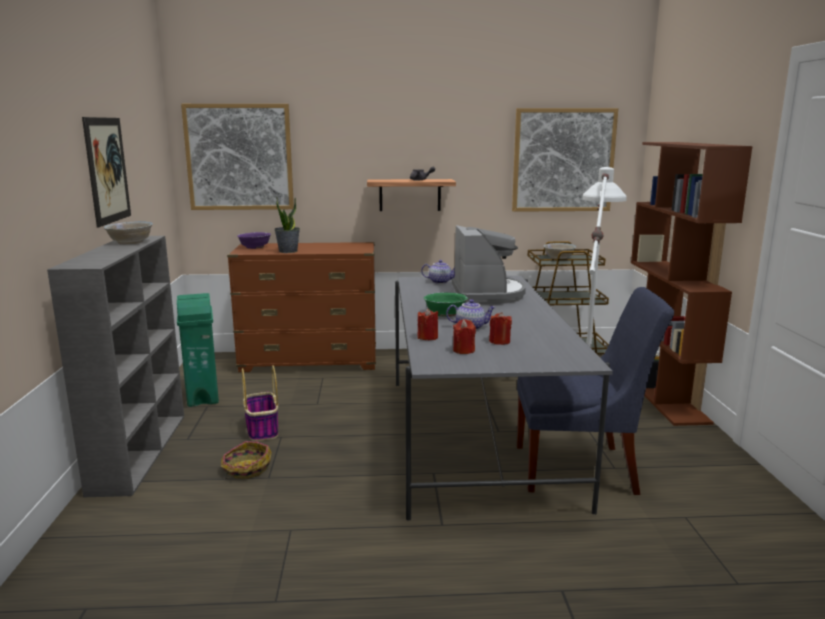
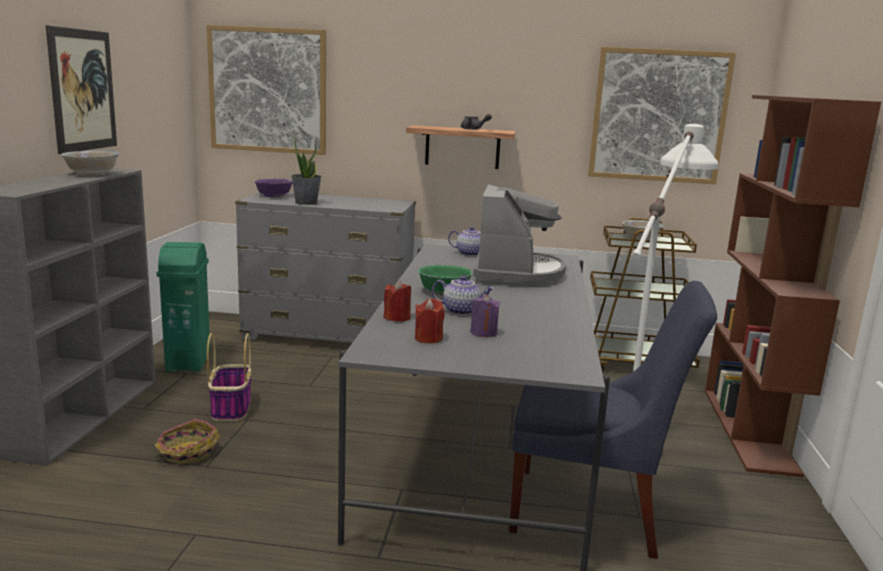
camera: 10 degrees right, 0 degrees up
brown dresser [227,242,376,372] -> grey dresser [235,192,416,343]
red candle [489,312,512,345] -> purple candle [470,295,500,337]

